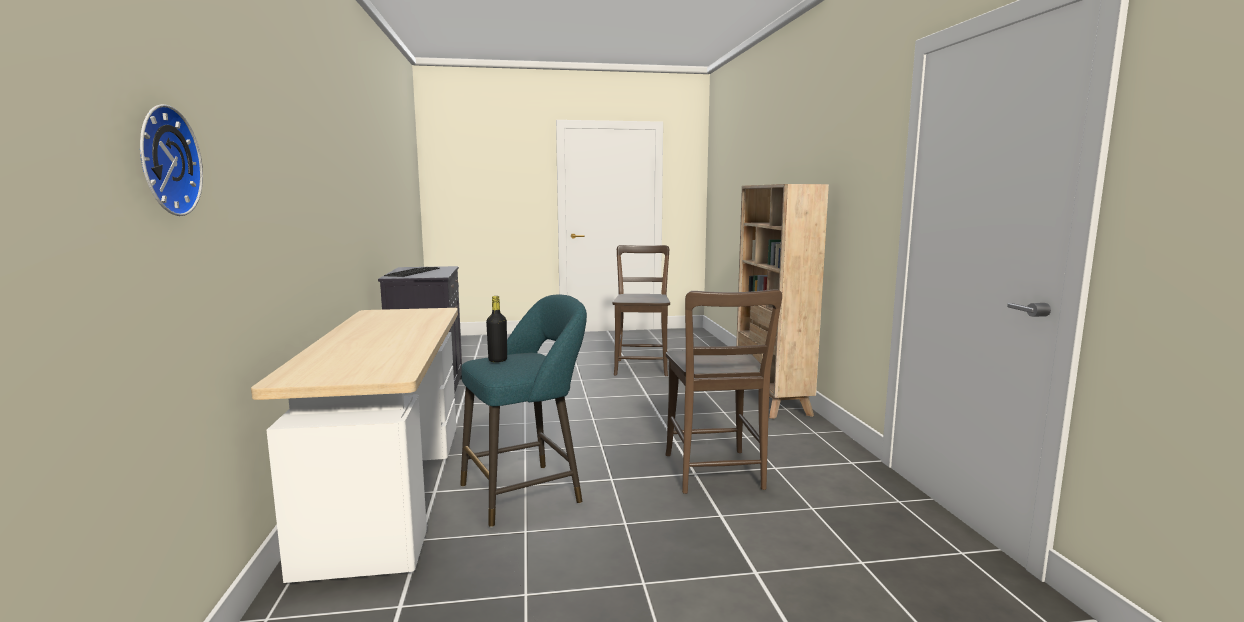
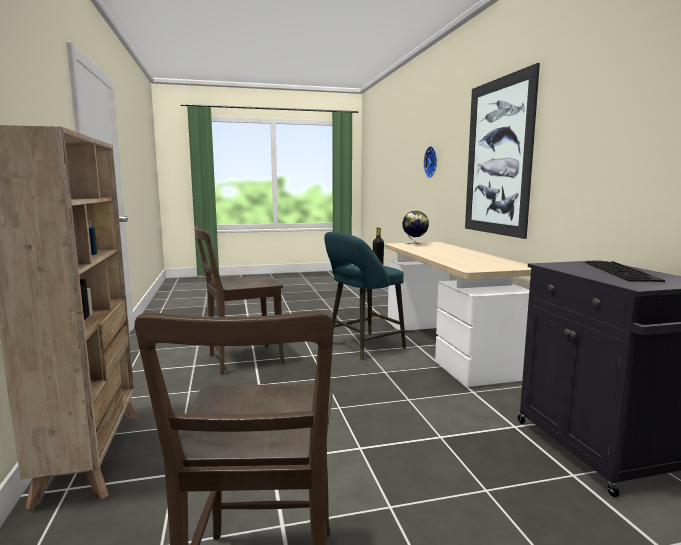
camera: 175 degrees right, 0 degrees up
brown chair [665,289,782,494] -> brown chair turned 105 degrees counterclockwise [194,226,285,375]
none -> globe [402,211,429,245]
none -> picture [465,63,540,239]

